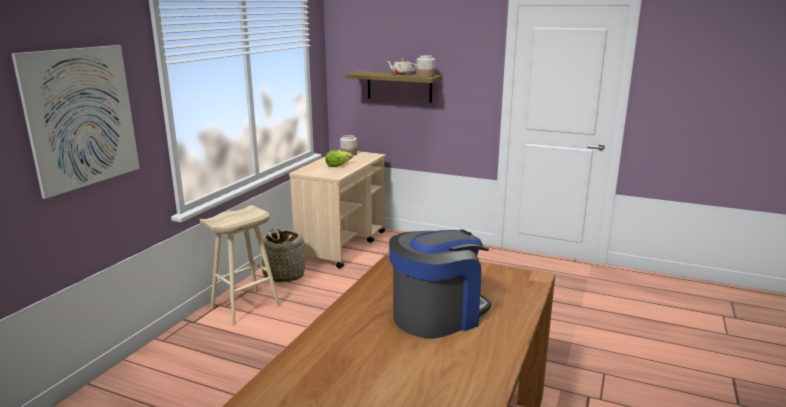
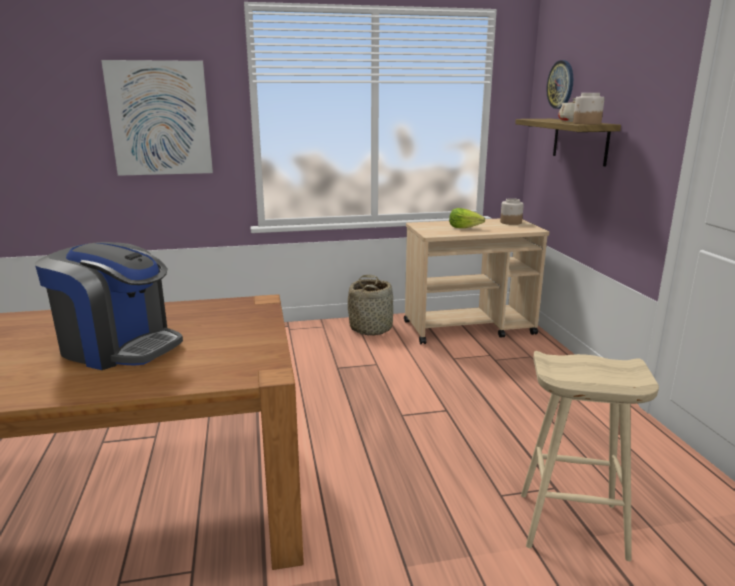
camera: 55 degrees right, 0 degrees up
beige stool [200,205,280,325] -> beige stool moved to [521,351,659,561]
none -> wall clock [546,60,573,109]

